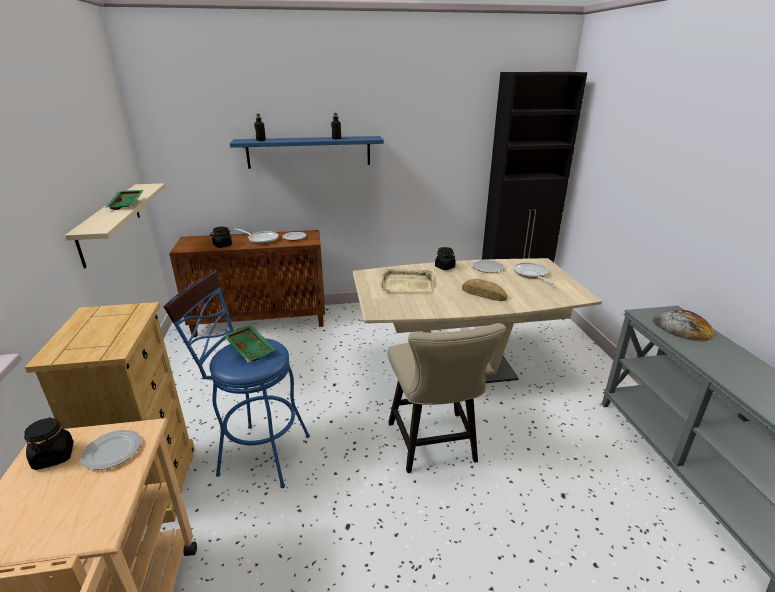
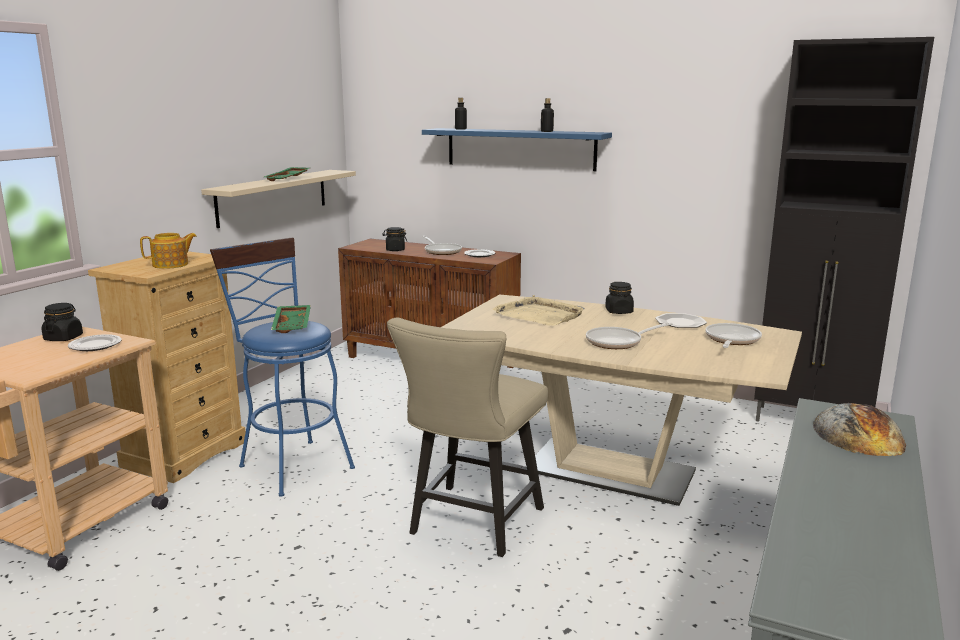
camera: 35 degrees right, 10 degrees down
bread [462,279,508,301] -> frying pan [586,322,673,349]
none -> teapot [140,233,197,269]

